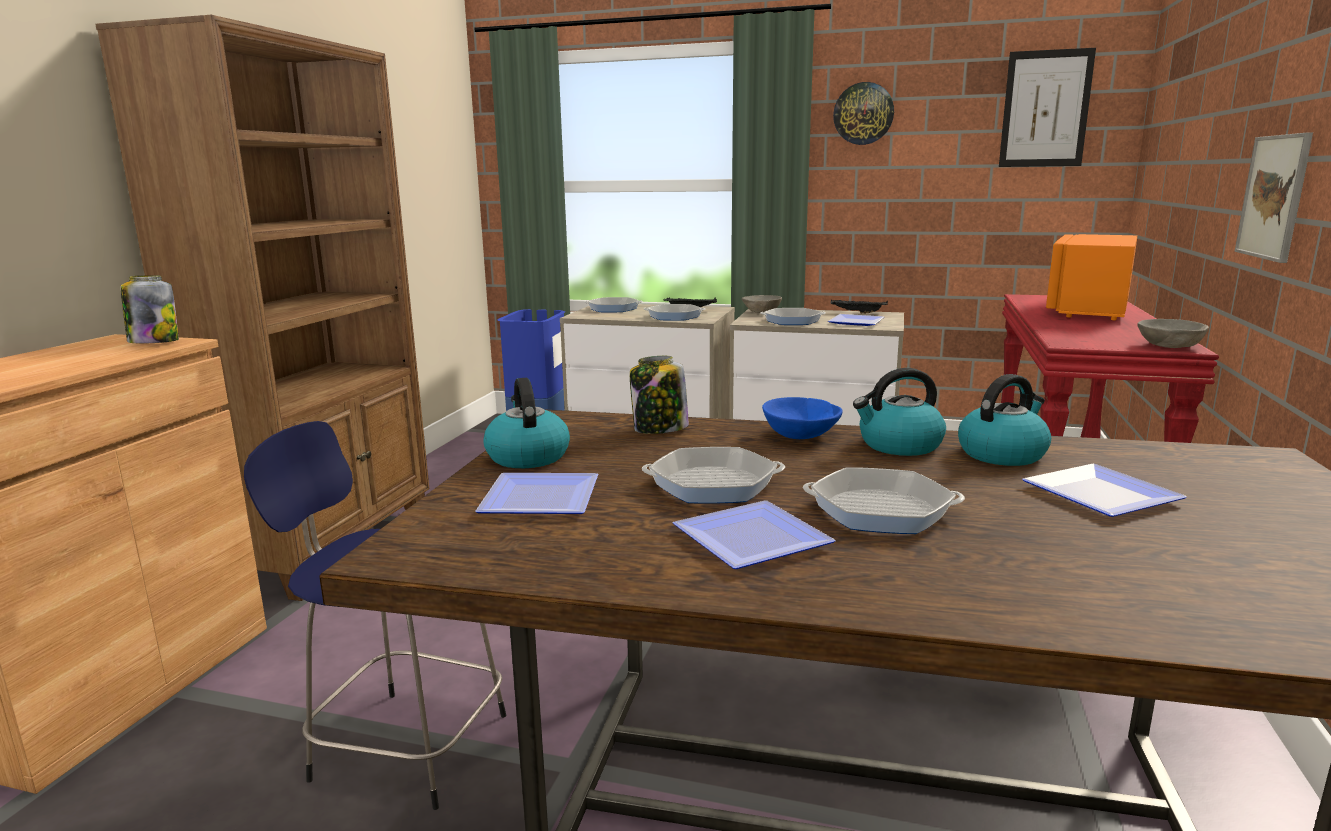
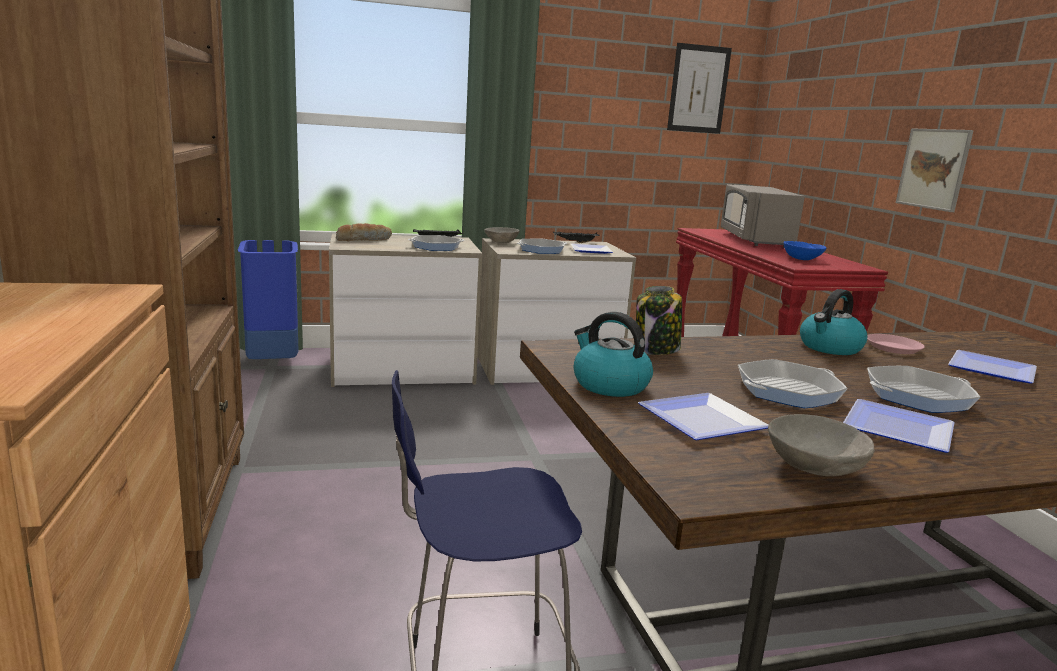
camera: 30 degrees left, 0 degrees up
jar [121,276,179,344] -> none
frying pan [584,297,642,312] -> bread [336,223,392,241]
blue bowl [762,397,843,439] -> blue bowl moved to [784,241,827,260]
wall clock [833,82,894,145] -> none
kettle [958,374,1051,466] -> pink plate [867,334,925,354]
orange microwave [1046,234,1137,320] -> grey microwave [721,184,805,248]
grey bowl [1137,319,1209,348] -> grey bowl moved to [768,414,875,476]

